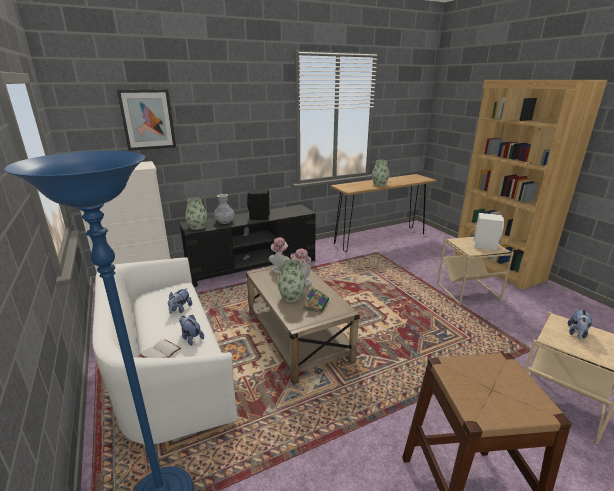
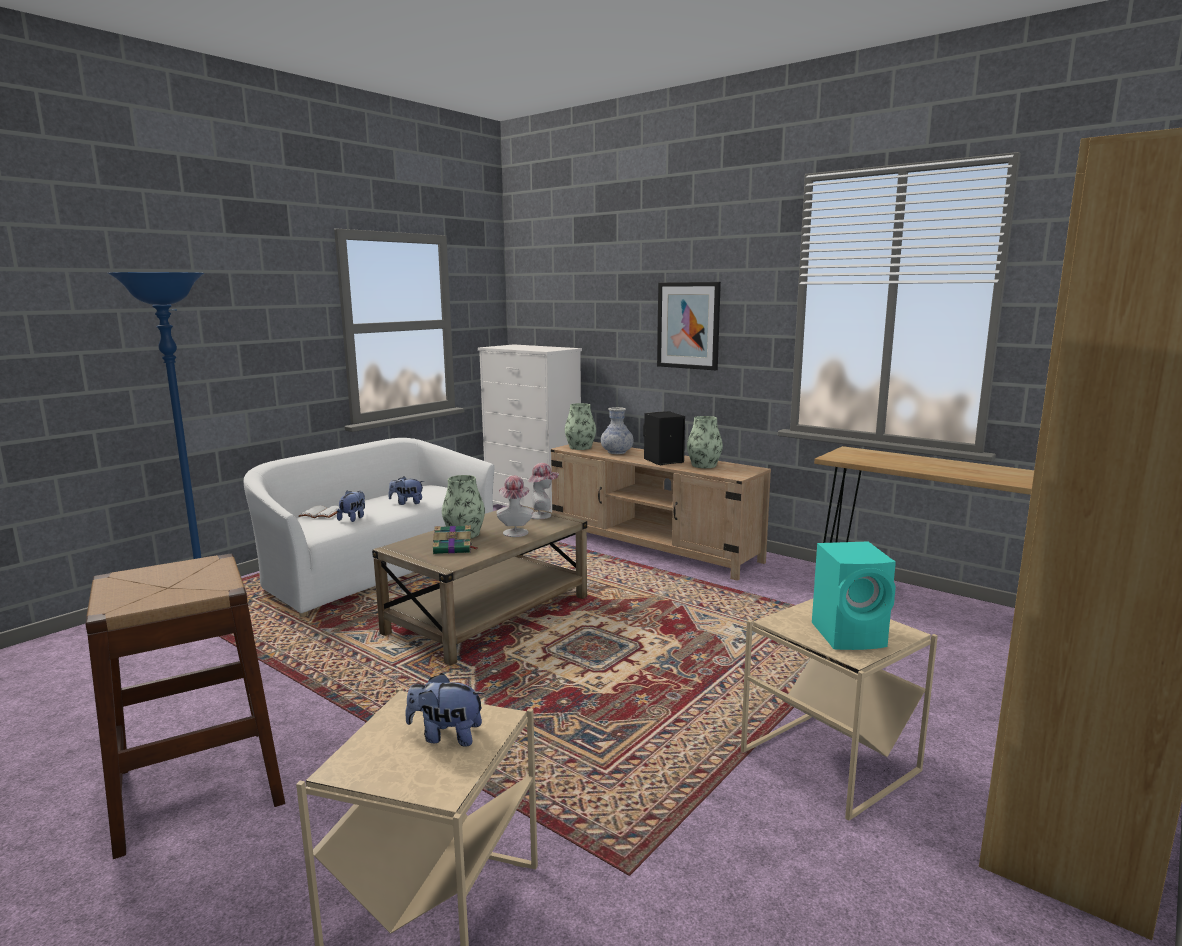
camera: 65 degrees right, 10 degrees down
picture [117,89,176,151] -> picture moved to [657,282,721,370]
black tv stand [180,205,316,287] -> beige tv stand [551,442,771,581]
vase [372,160,390,186] -> vase moved to [687,416,723,468]
white speaker [473,213,504,251] -> turquoise speaker [812,541,896,650]

